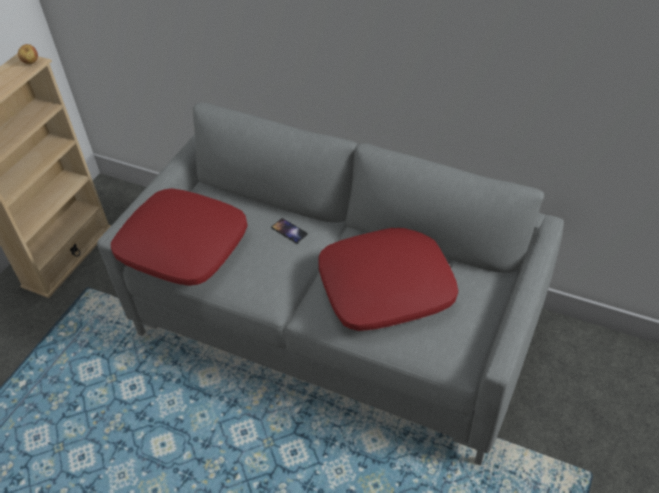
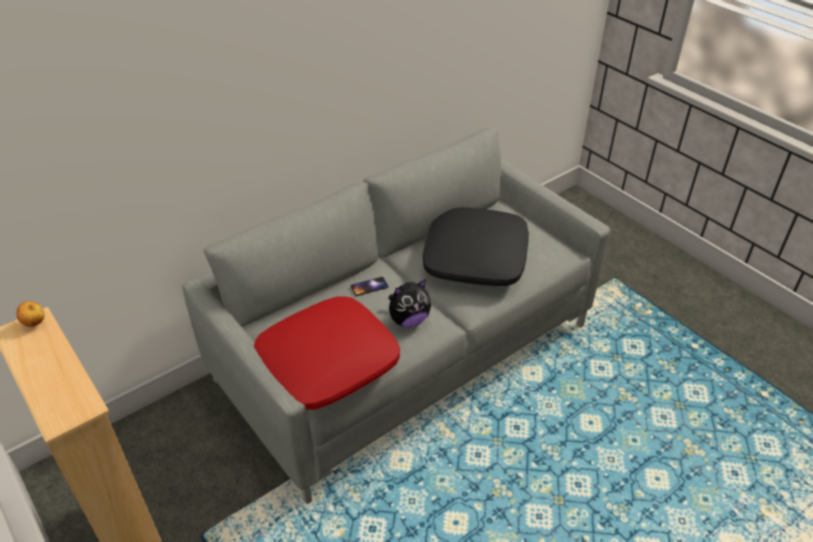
camera: 65 degrees left, 5 degrees down
red pillow [319,228,458,331] -> black pillow [423,207,529,286]
none -> plush toy [388,279,431,327]

